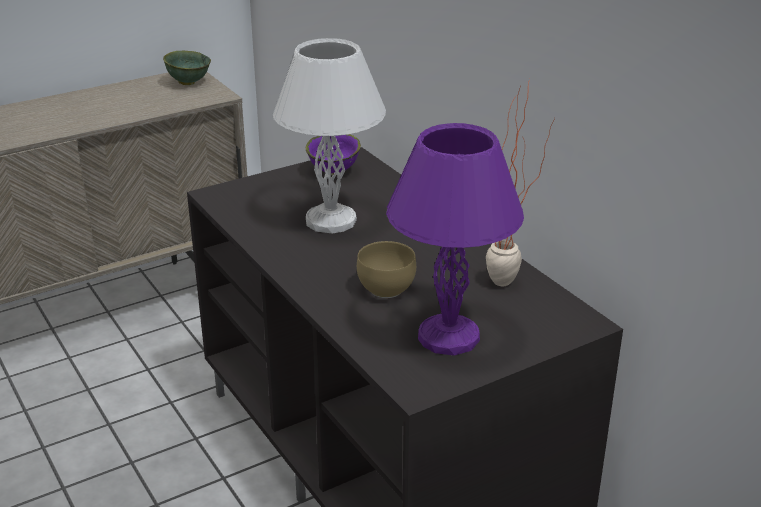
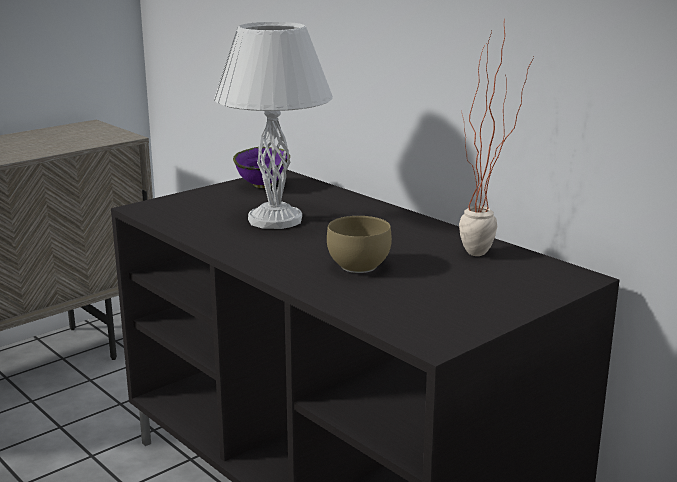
camera: 10 degrees left, 10 degrees down
green bowl [163,51,211,85] -> none
purple table lamp [386,123,524,355] -> none

